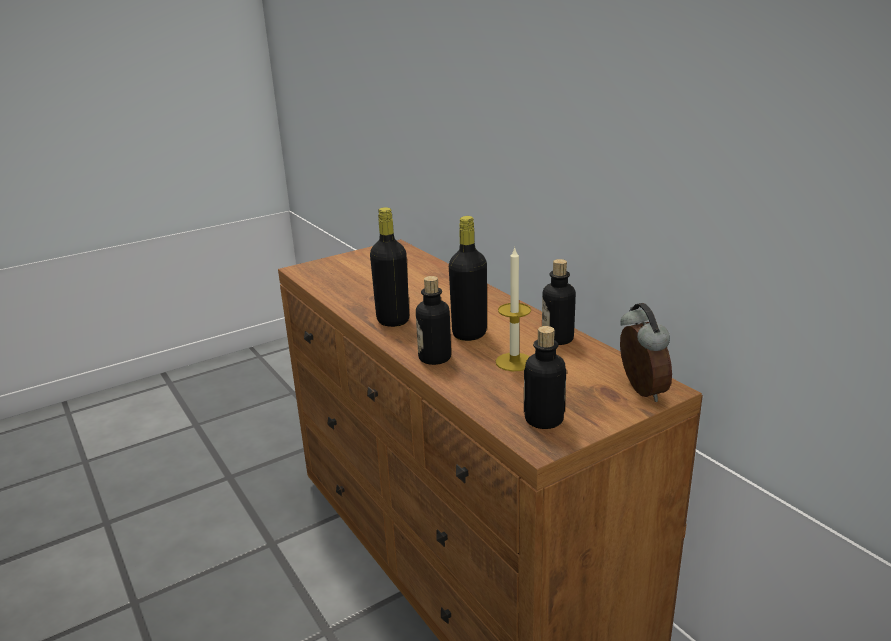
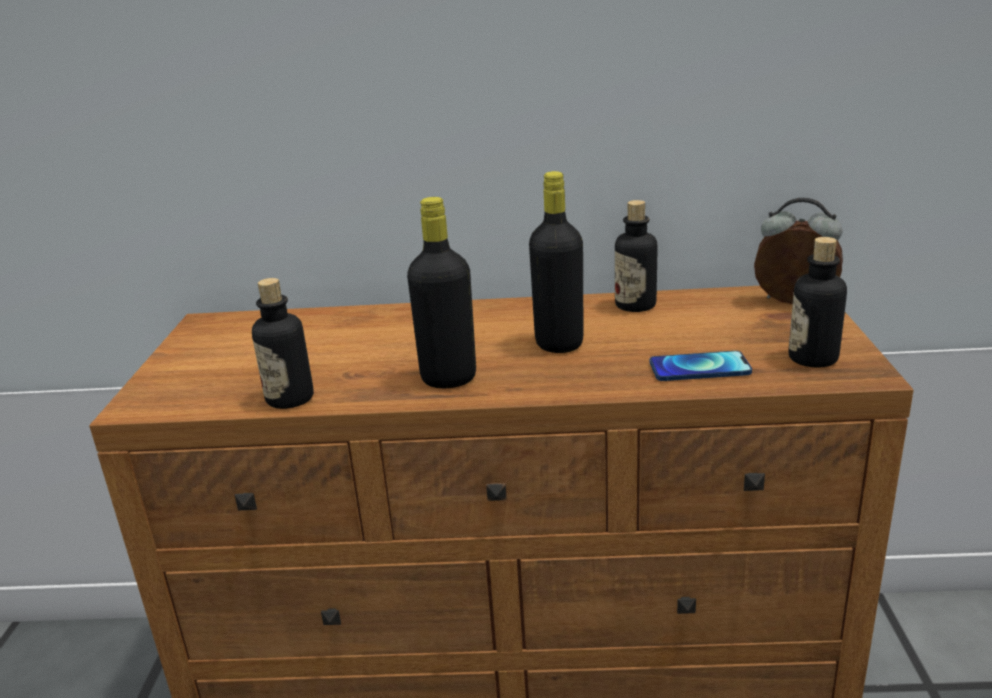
camera: 55 degrees left, 0 degrees up
bottle [416,276,451,365] -> bottle moved to [252,278,314,409]
candle [496,247,531,371] -> none
none -> phone [650,351,752,381]

